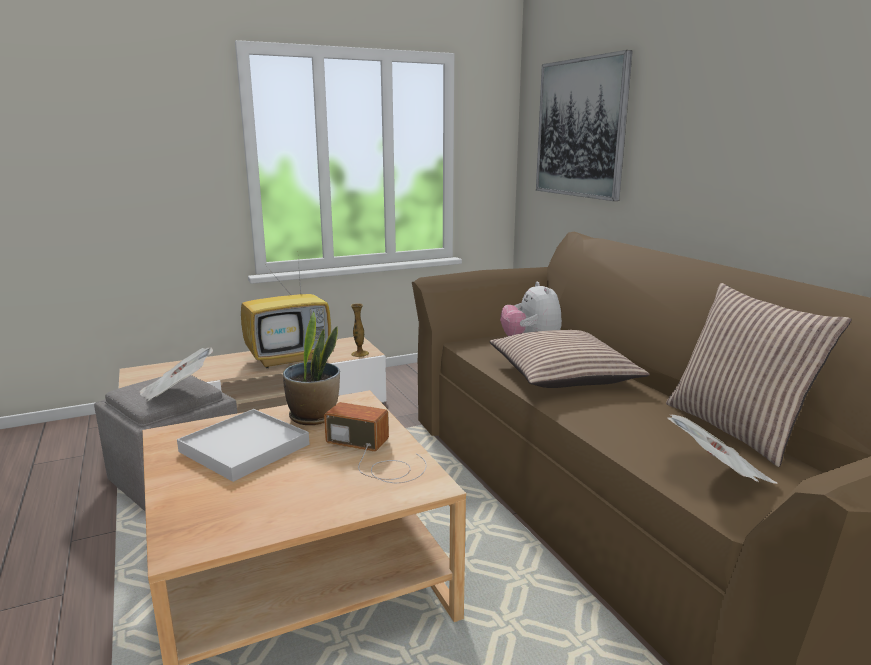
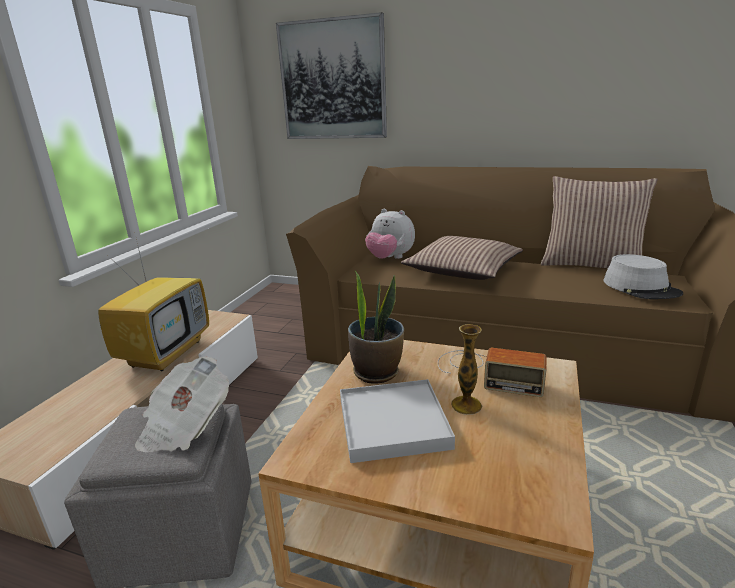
camera: 45 degrees left, 5 degrees up
radio [324,402,427,483] -> radio turned 135 degrees counterclockwise [438,348,546,397]
vase [351,303,369,357] -> vase moved to [451,324,483,415]
newspaper [667,415,778,484] -> grey hat [604,254,683,299]

